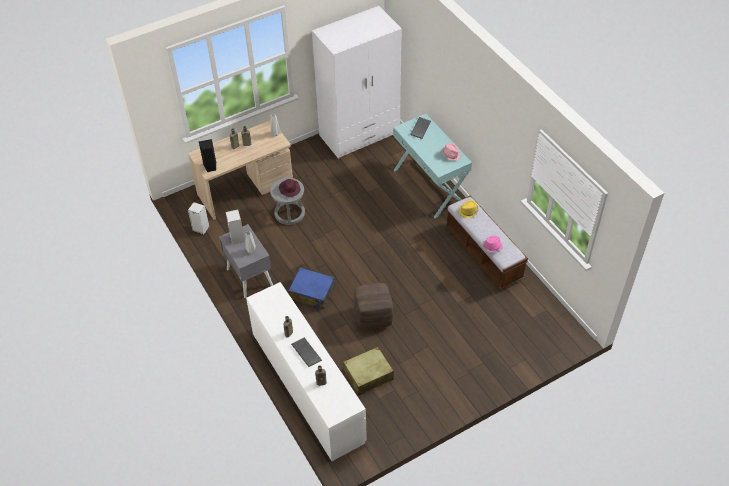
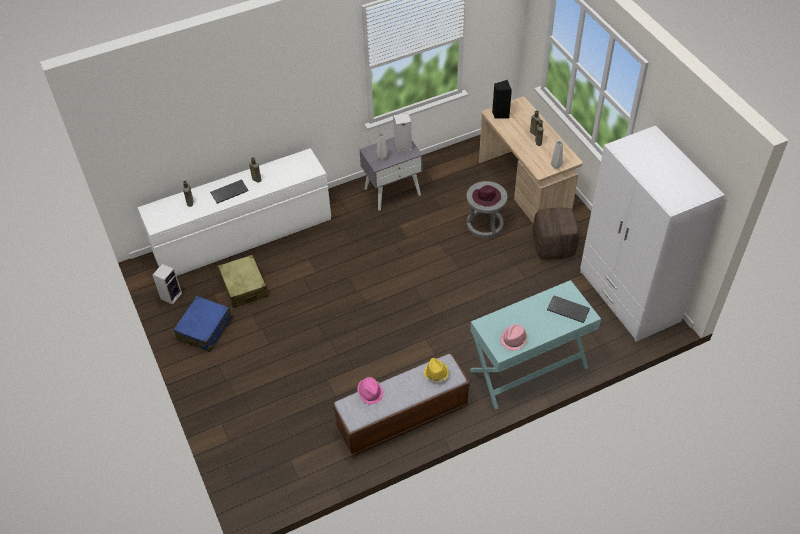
camera: 95 degrees right, 0 degrees up
speaker [188,202,209,235] -> speaker moved to [152,264,182,305]
blue suitcase [289,267,335,309] -> blue suitcase moved to [173,296,232,352]
brown ottoman [354,283,393,330] -> brown ottoman moved to [533,208,579,260]

